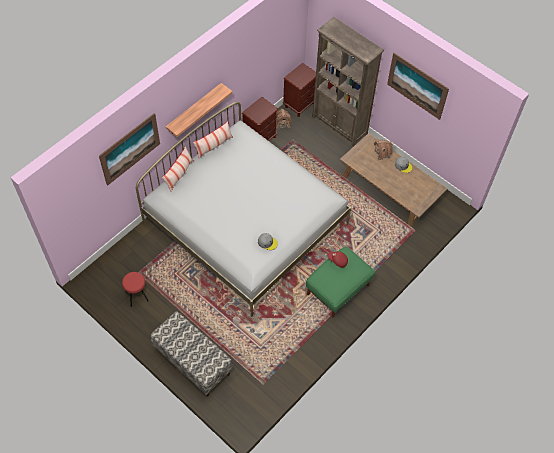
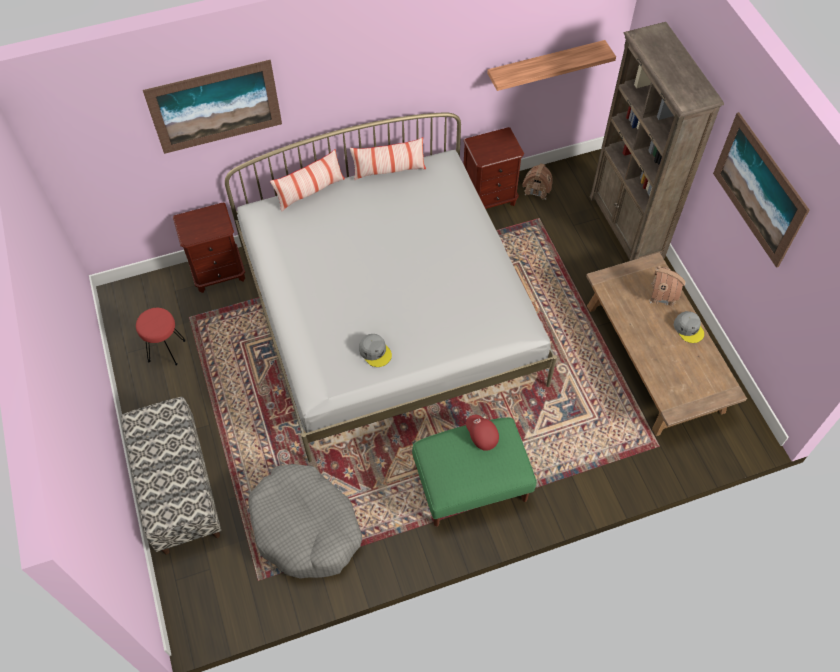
camera: 30 degrees right, 0 degrees up
shelf [166,83,233,137] -> shelf moved to [487,40,616,91]
brown nightstand [283,63,316,117] -> brown nightstand moved to [173,202,245,293]
none -> grey dog bed [248,464,362,579]

